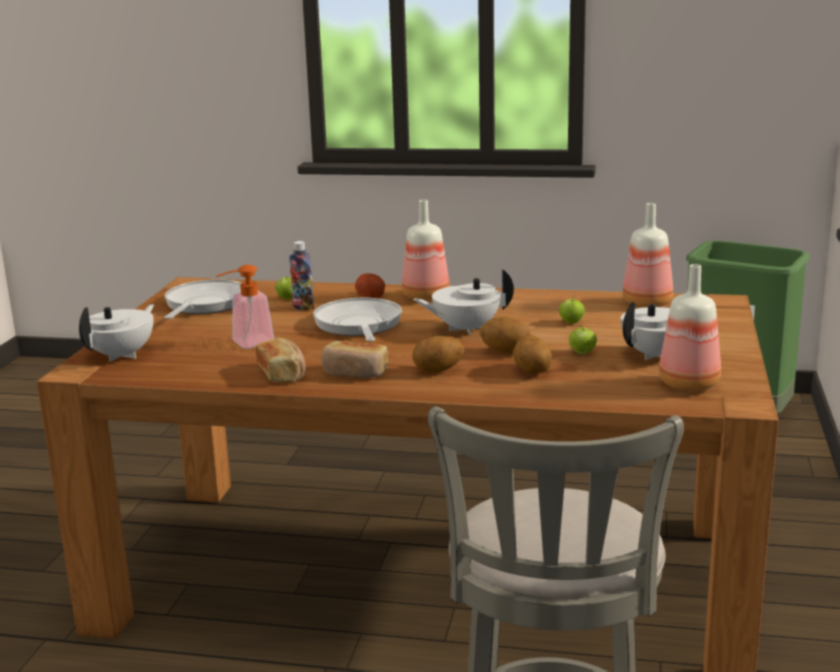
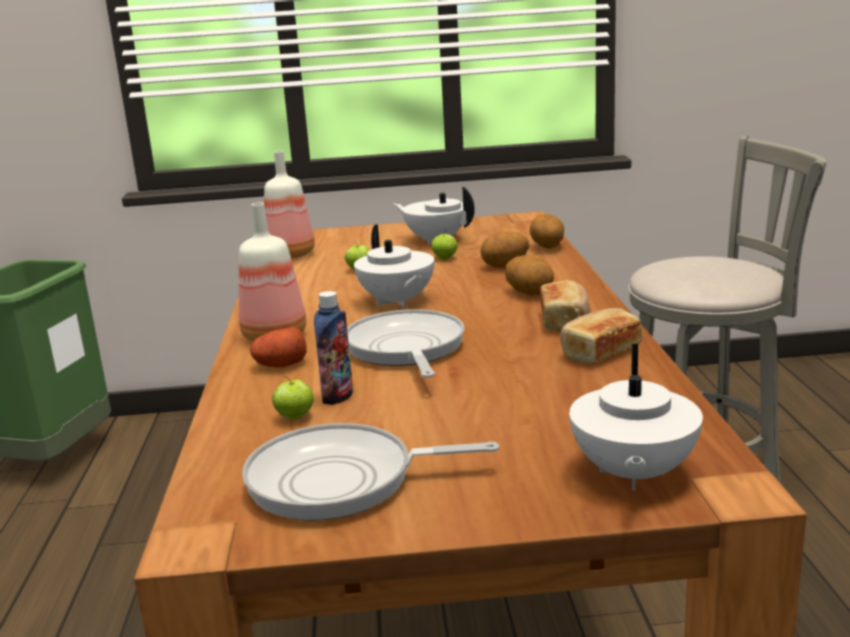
camera: 105 degrees left, 0 degrees up
white teapot [79,304,154,361] -> white teapot turned 90 degrees counterclockwise [569,344,703,491]
soap dispenser [216,265,274,349] -> none
frying pan [314,298,402,342] -> frying pan turned 105 degrees clockwise [347,309,465,378]
potato [480,317,531,353] -> potato moved to [530,214,564,249]
bottle [659,264,721,391] -> none

